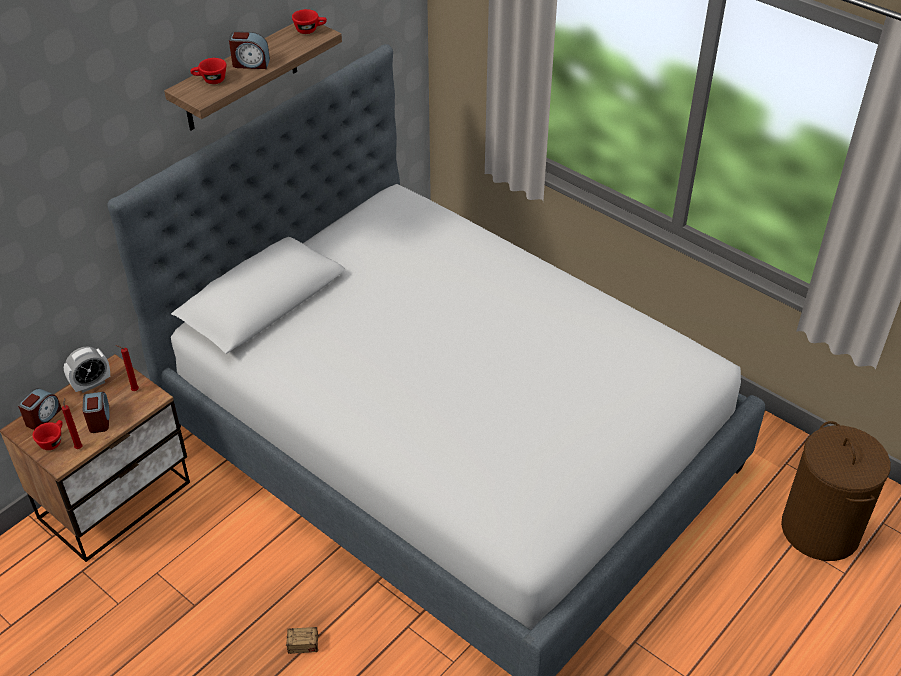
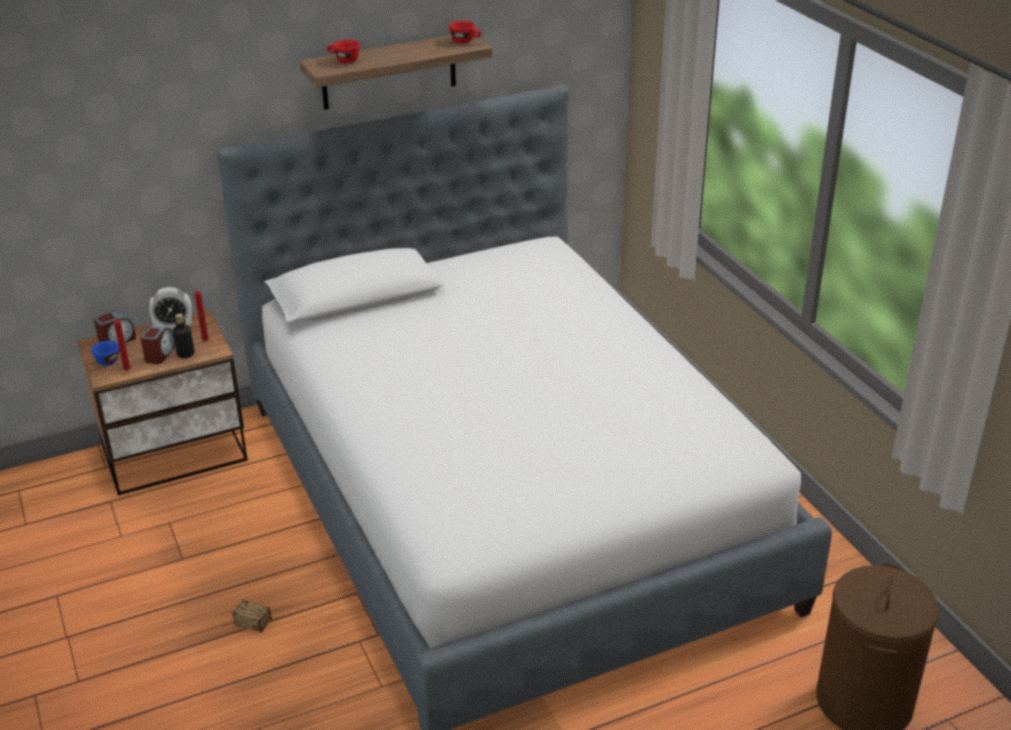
camera: 25 degrees right, 10 degrees down
red cup [33,420,63,450] -> blue cup [91,341,120,366]
alarm clock [229,31,270,69] -> none
none -> bottle [173,314,195,358]

